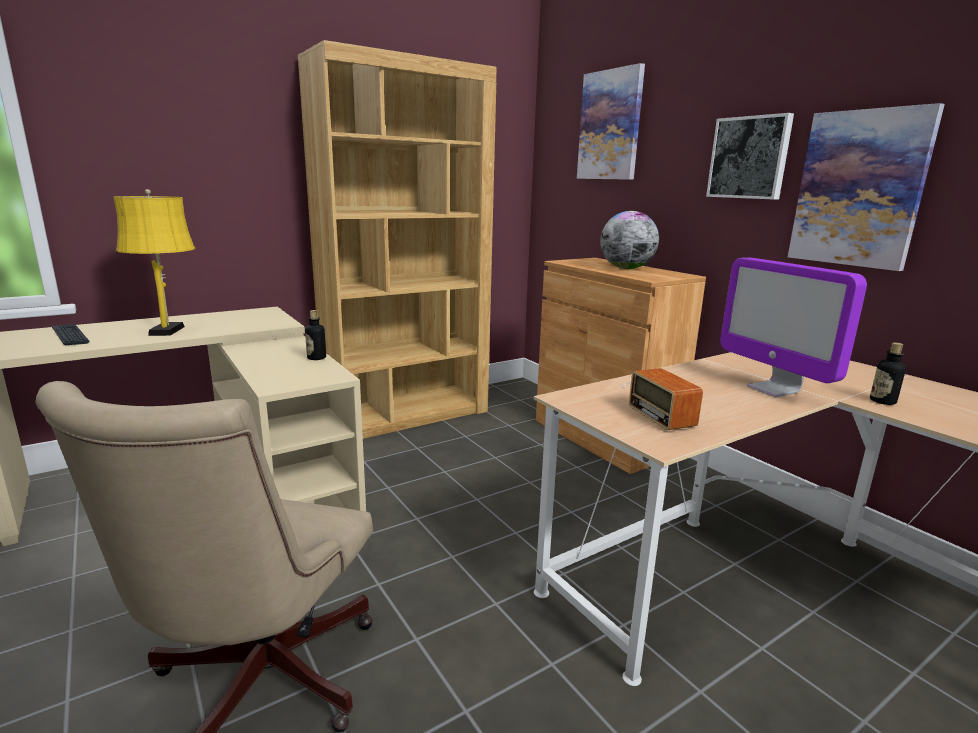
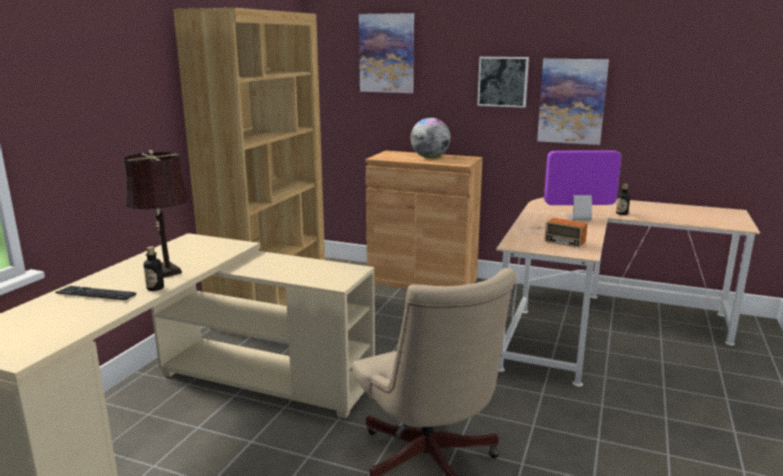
camera: 35 degrees left, 0 degrees up
yellow table lamp [113,189,195,336] -> brown table lamp [123,150,189,278]
bottle [305,310,326,360] -> bottle moved to [143,246,164,291]
monitor [720,258,867,397] -> monitor turned 150 degrees clockwise [544,150,621,220]

